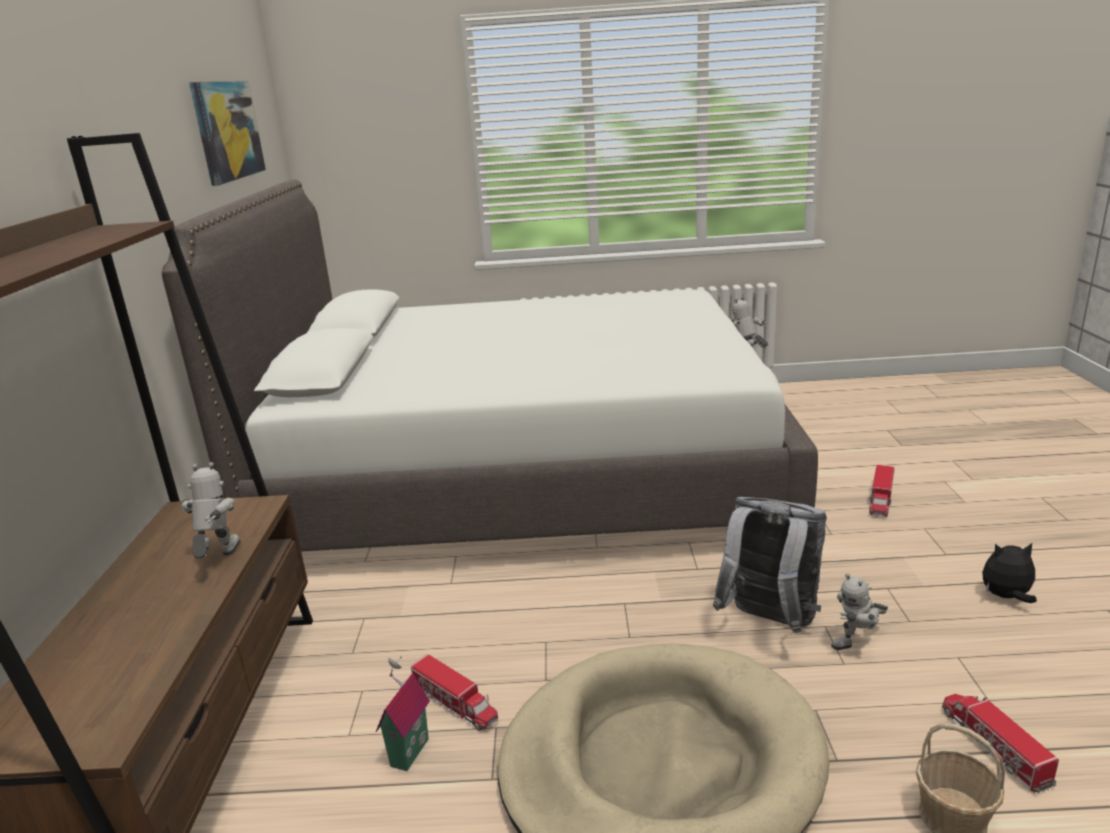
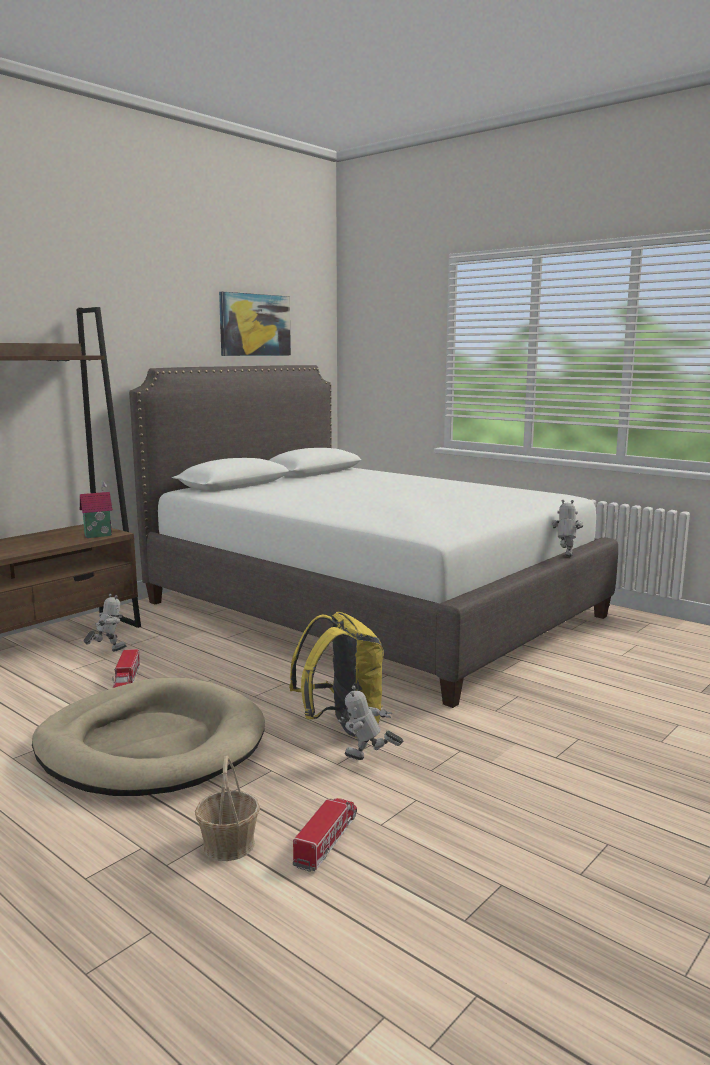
camera: 40 degrees right, 10 degrees down
toy robot [181,462,241,560] -> toy robot moved to [83,594,126,652]
toy house [376,656,430,771] -> toy house moved to [80,480,113,538]
grey backpack [713,497,827,633] -> yellow backpack [289,612,384,738]
toy truck [869,464,895,517] -> none
plush toy [982,543,1037,603] -> none

